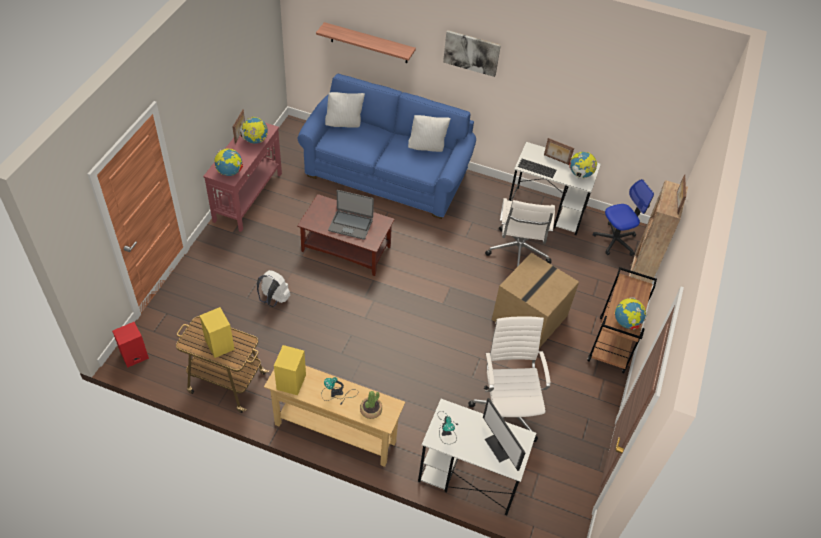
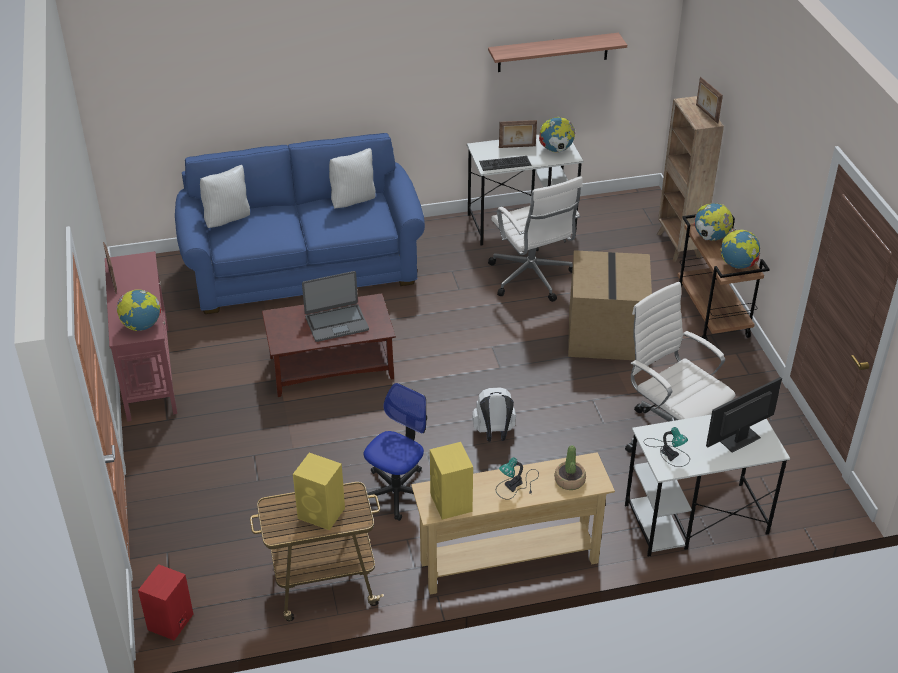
camera: 30 degrees left, 10 degrees down
globe [240,117,268,144] -> globe moved to [694,203,733,241]
white backpack [257,270,291,307] -> white backpack moved to [472,387,516,442]
shelf [316,22,416,63] -> shelf moved to [488,33,627,72]
picture [443,30,501,77] -> none
monitor [483,398,526,471] -> monitor turned 120 degrees clockwise [706,377,782,452]
office chair [592,179,654,256] -> office chair moved to [364,383,427,521]

